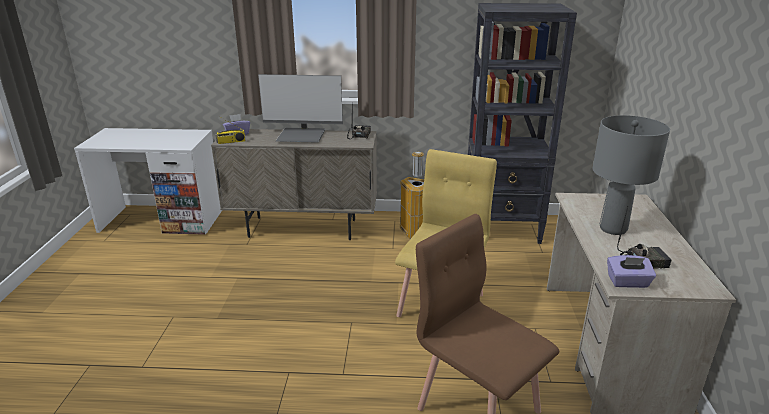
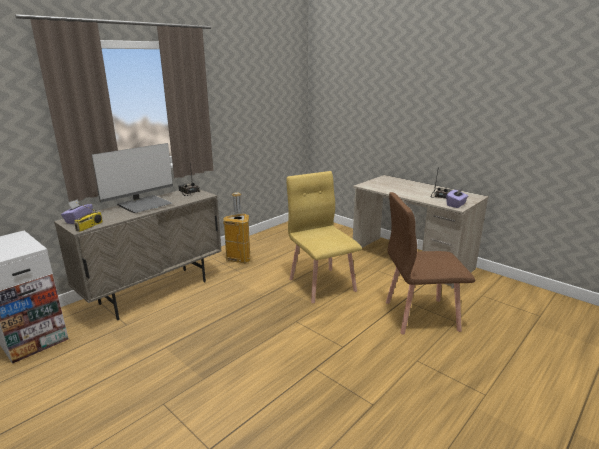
camera: 50 degrees left, 5 degrees down
black bookcase [468,3,577,244] -> none
grey table lamp [592,115,670,235] -> none

